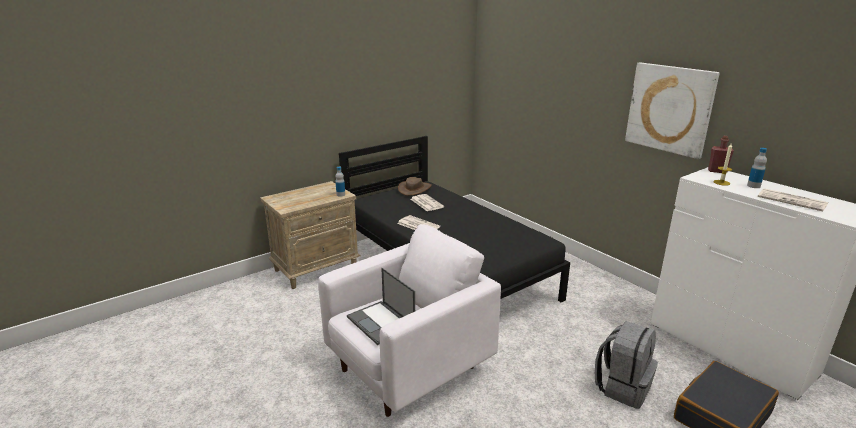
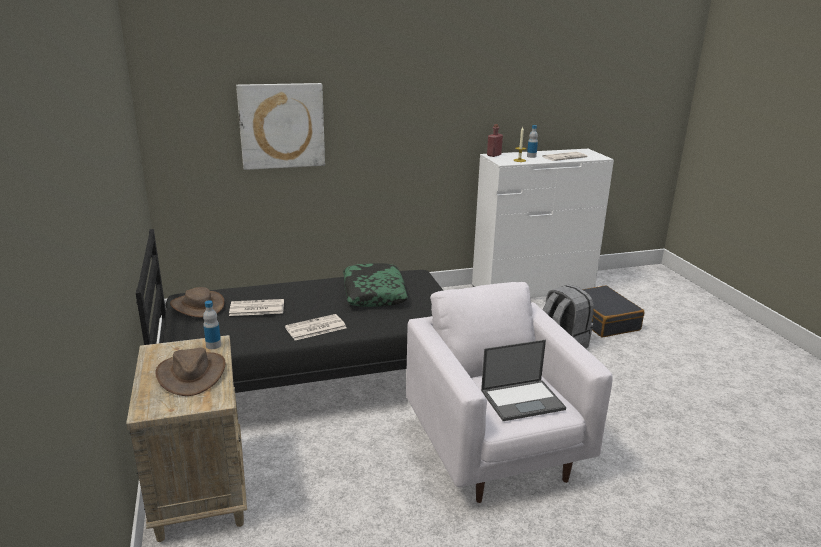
camera: 70 degrees left, 0 degrees up
picture [625,63,720,159] -> picture moved to [236,83,325,170]
none -> brown hat [155,348,226,396]
none -> pillow [343,263,408,307]

